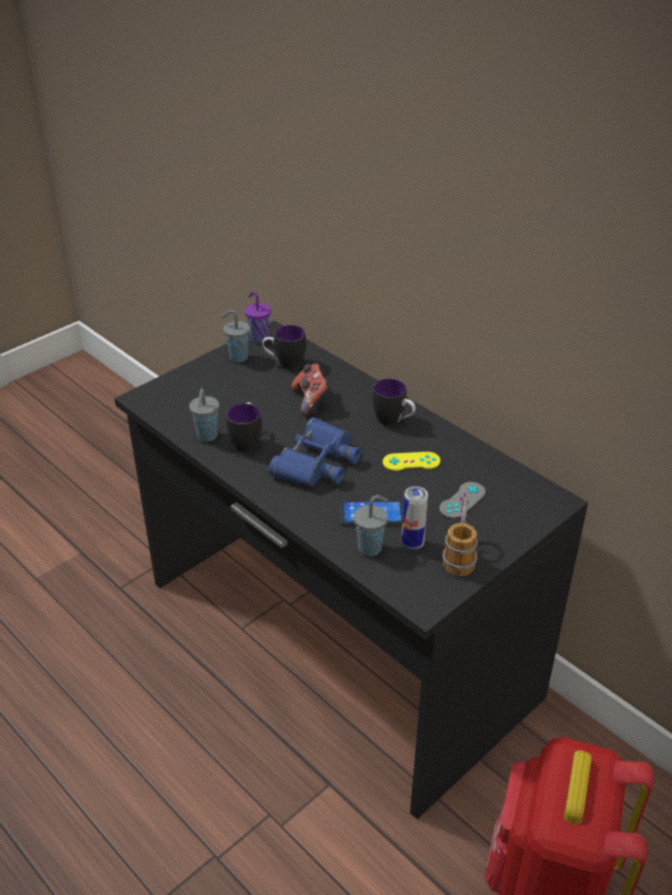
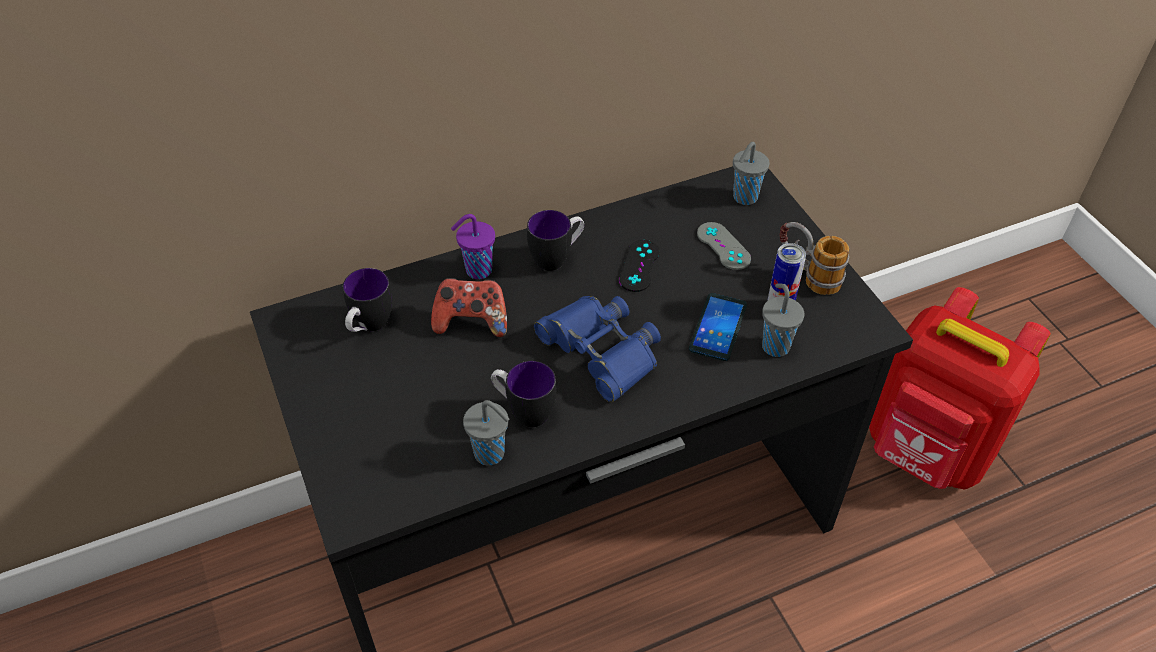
camera: 70 degrees left, 10 degrees up
grey cup [221,310,250,362] -> grey cup moved to [733,142,769,205]
purple cup [245,291,271,343] -> purple cup moved to [451,214,495,279]
yellow game controller [383,452,440,471] -> black game controller [619,240,660,292]

